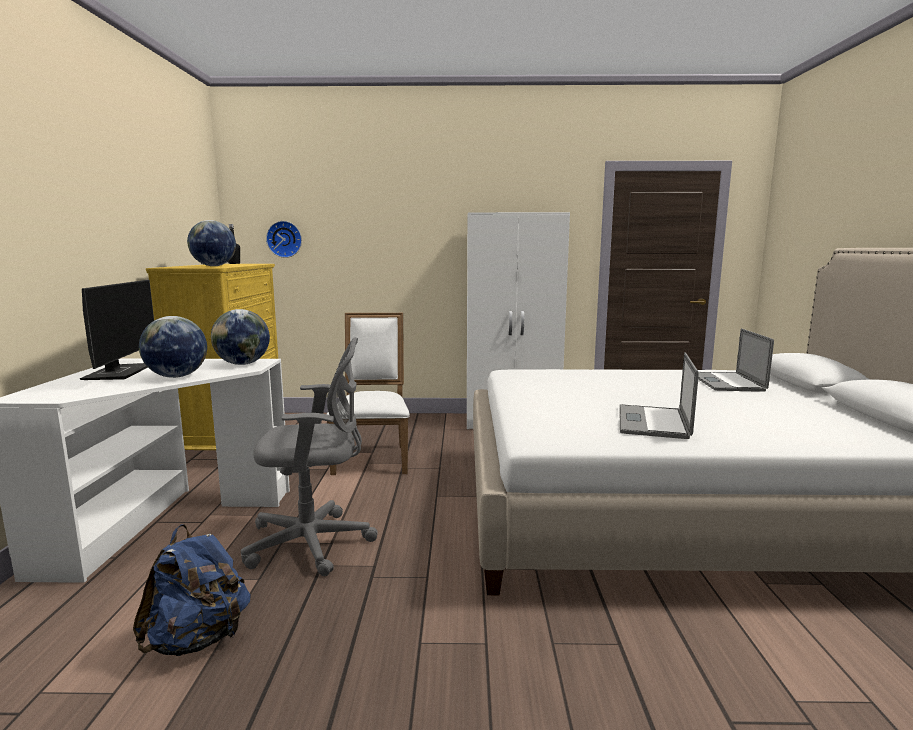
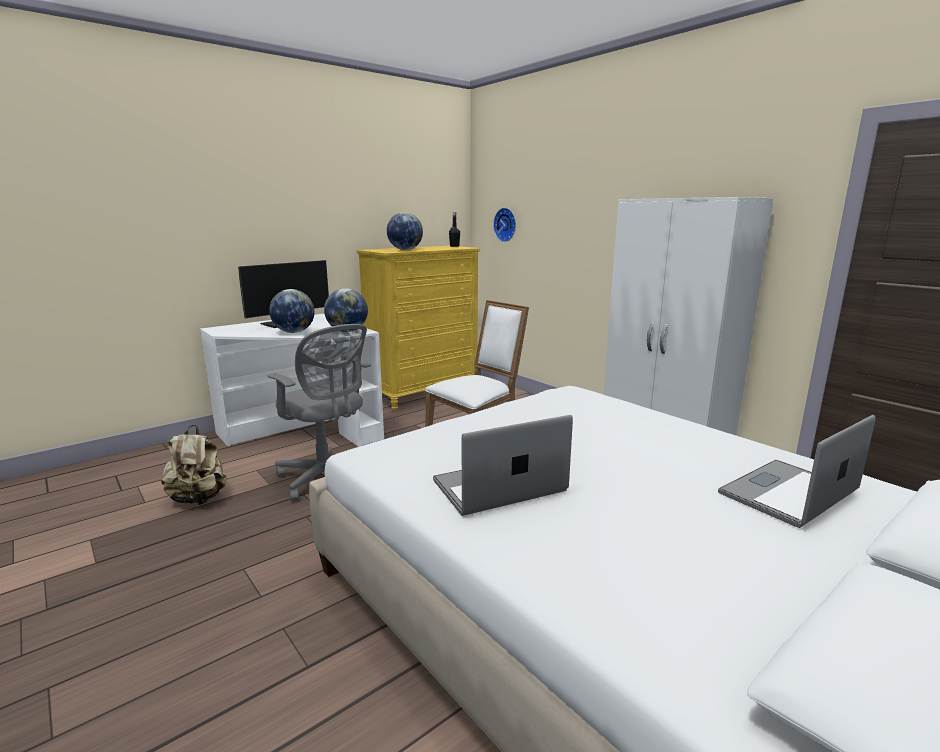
camera: 50 degrees right, 5 degrees up
blue backpack [133,524,250,656] -> beige backpack [161,425,227,505]

